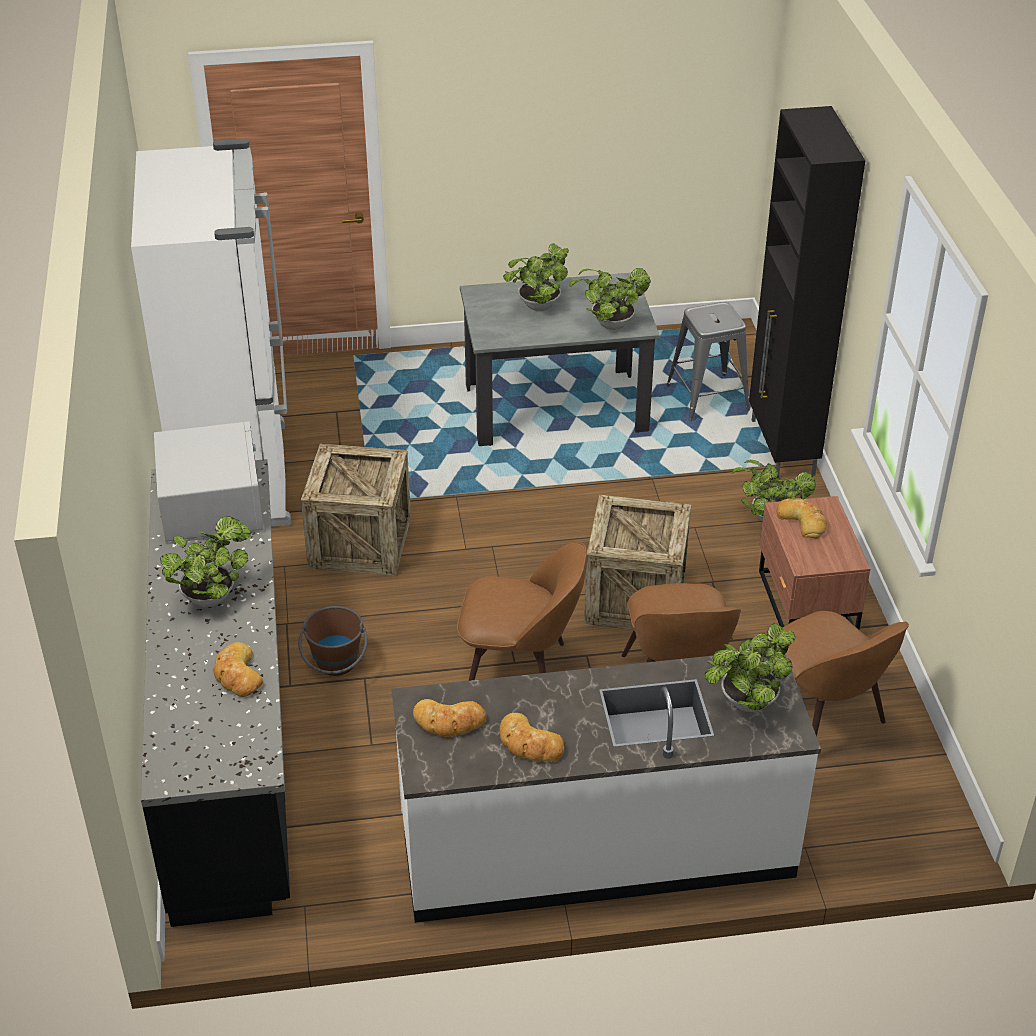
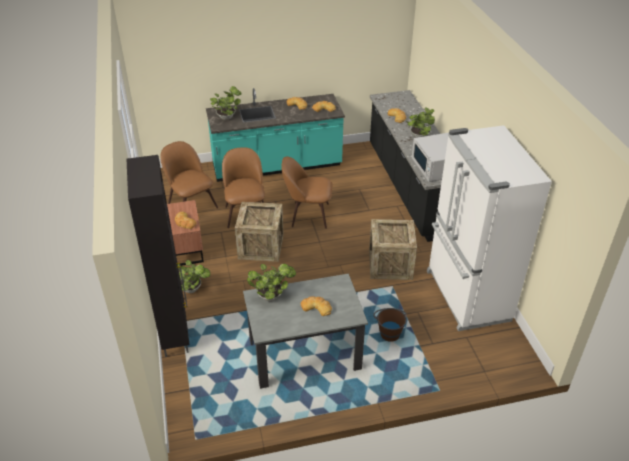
camera: 175 degrees right, 0 degrees up
brown bucket [298,606,368,676] -> brown bucket moved to [373,308,407,342]
white counter [391,654,821,923] -> turquoise counter [206,88,345,182]
potted plant [503,244,569,311] -> bread [301,296,332,316]
grey stool [666,302,750,422] -> none

